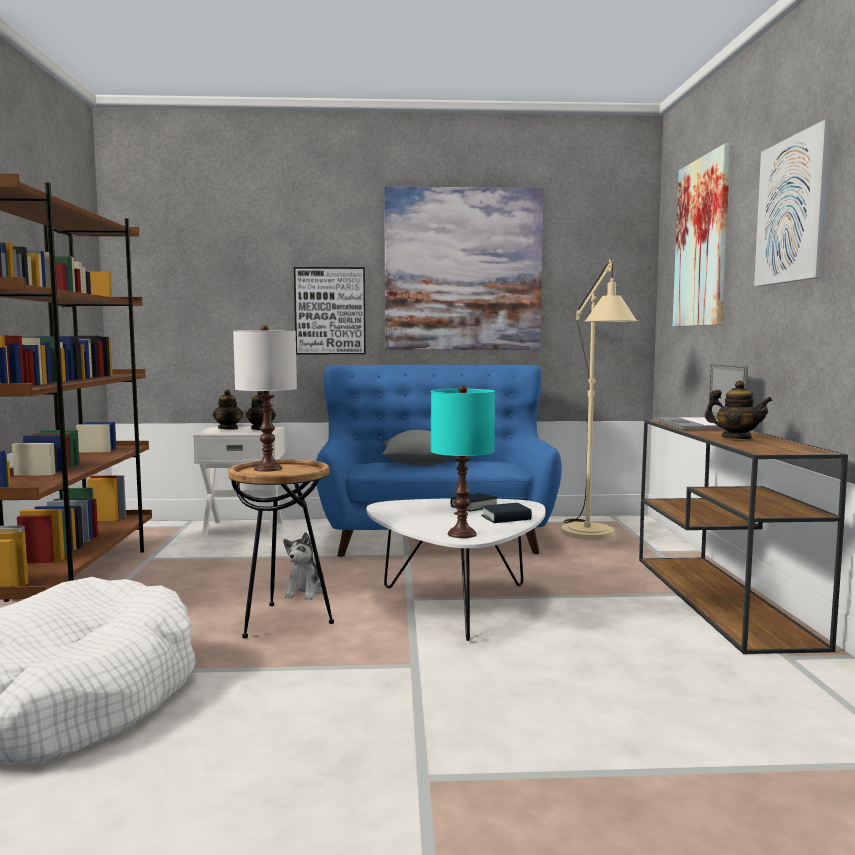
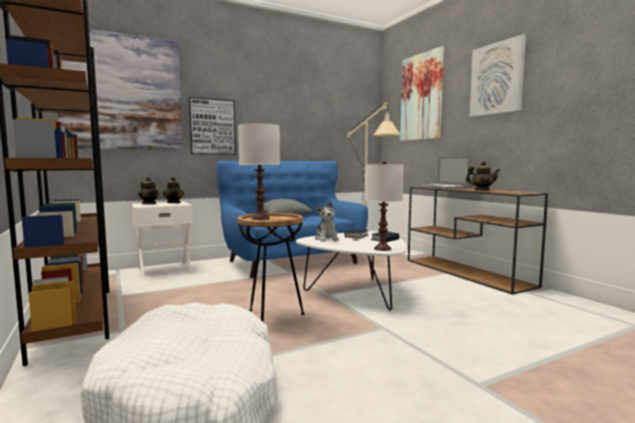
camera: 25 degrees left, 0 degrees up
plush toy [283,532,326,600] -> plush toy moved to [315,201,339,242]
picture [384,186,543,350] -> picture moved to [58,29,183,150]
turquoise table lamp [431,385,495,538] -> white table lamp [365,161,404,251]

